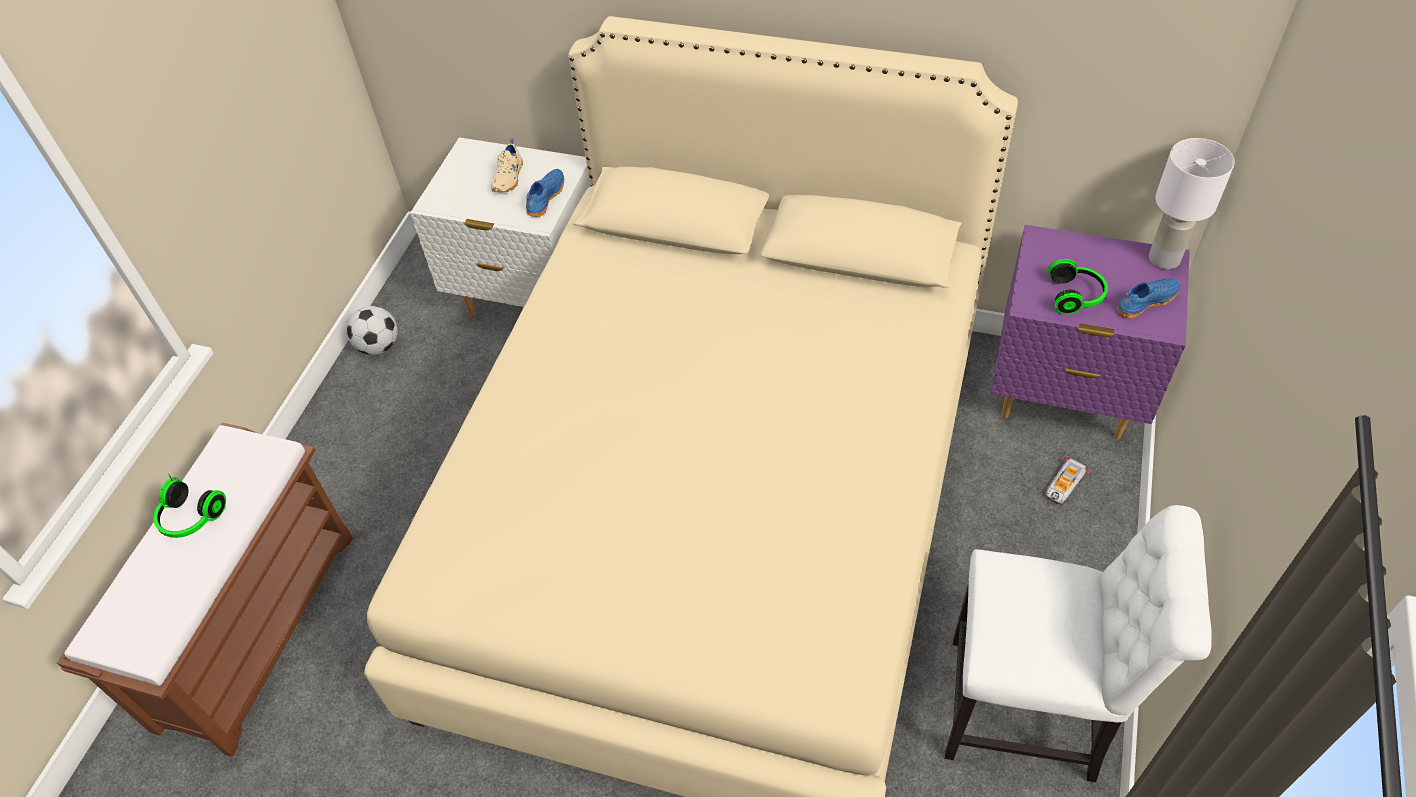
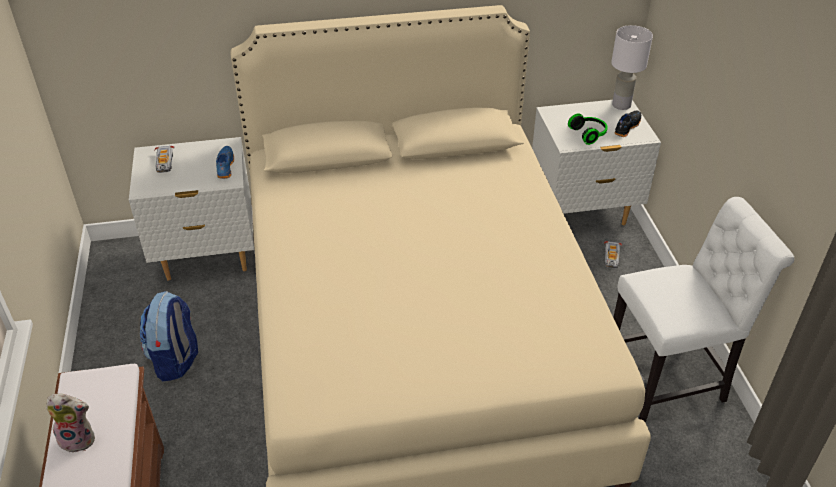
camera: 30 degrees left, 10 degrees down
headphones [154,474,226,538] -> plush toy [46,394,95,453]
football [347,306,398,355] -> none
beige shoe [491,139,523,192] -> none
purple nightstand [991,225,1190,439] -> white nightstand [532,100,661,225]
blue shoe [1117,278,1180,318] -> black shoe [614,111,641,137]
none -> backpack [140,291,198,381]
none -> toy car [155,146,174,173]

